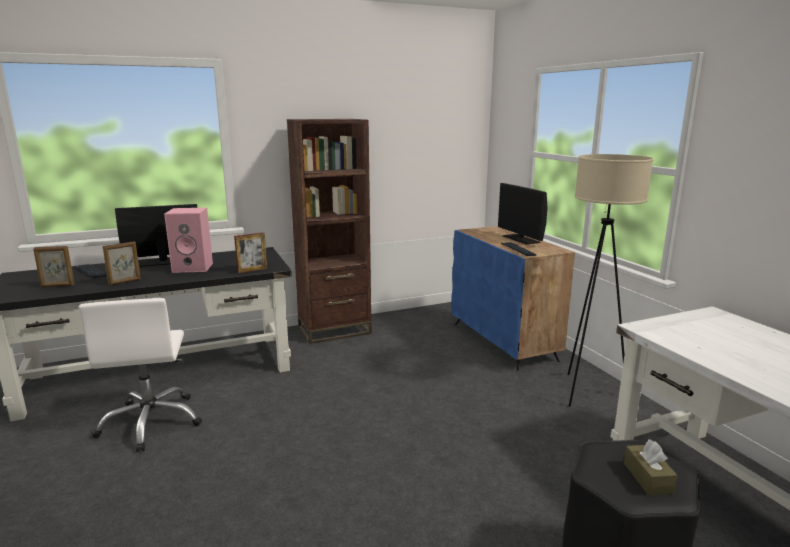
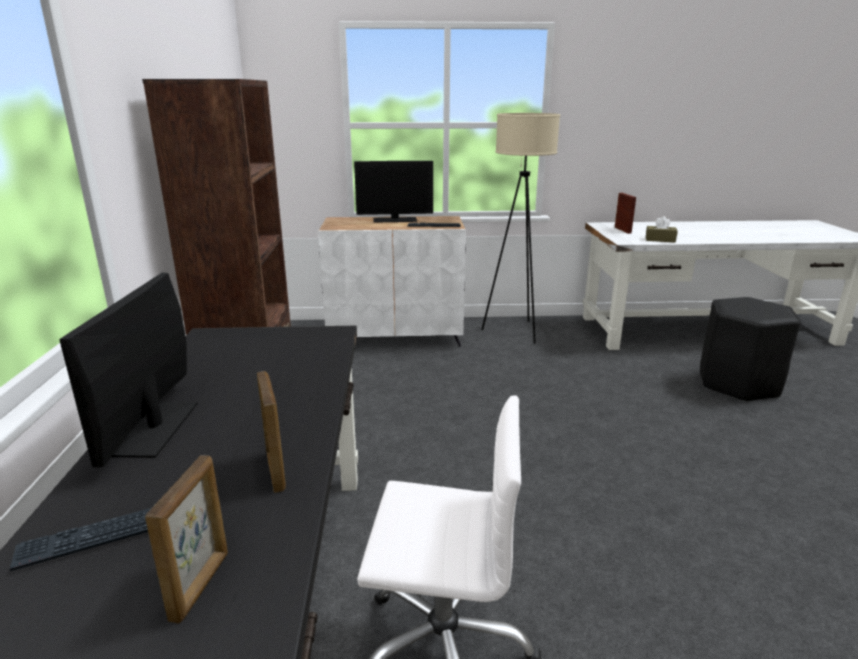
camera: 70 degrees left, 5 degrees up
pink speaker [164,208,213,273] -> none
picture frame [234,232,267,273] -> picture frame moved to [615,193,636,234]
blue cabinet [451,226,575,371] -> white cabinet [318,216,466,347]
brown tissue box [624,439,678,495] -> brown tissue box moved to [646,216,678,242]

